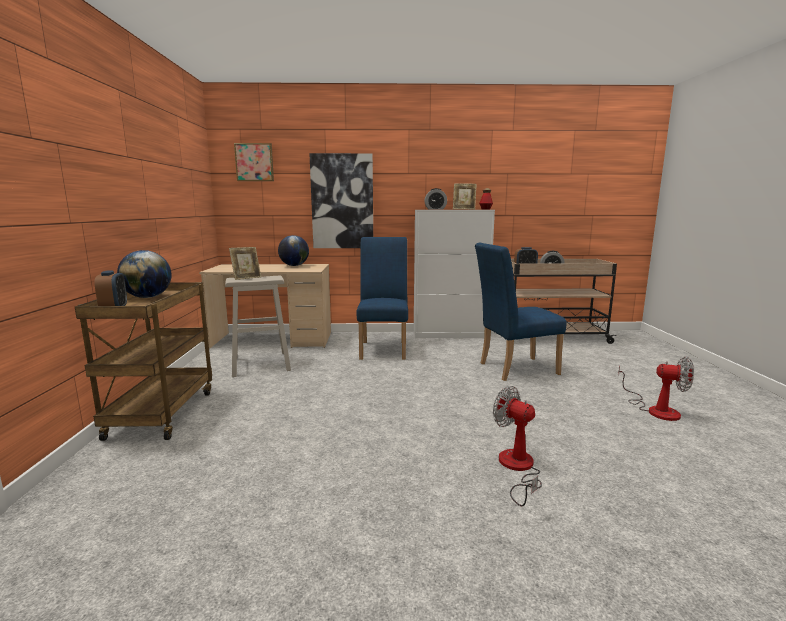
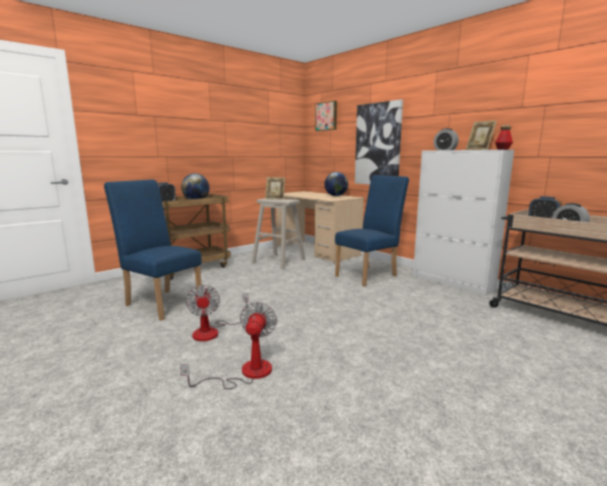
camera: 50 degrees right, 0 degrees up
blue chair [475,243,567,381] -> blue chair moved to [104,179,202,320]
fan [618,357,694,421] -> fan moved to [185,285,249,341]

